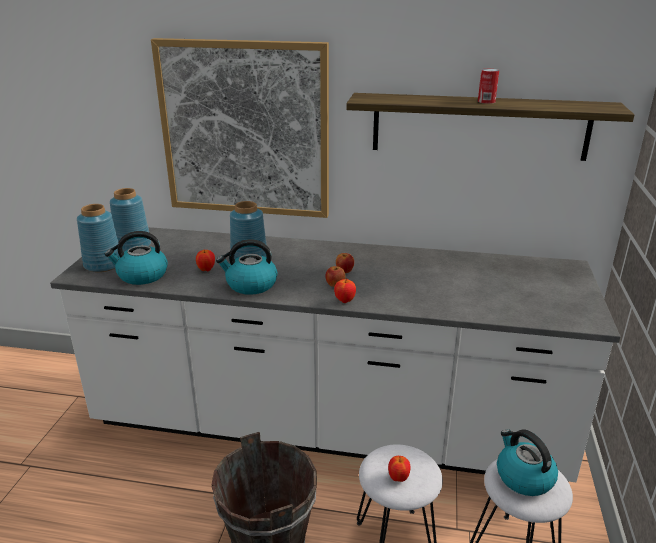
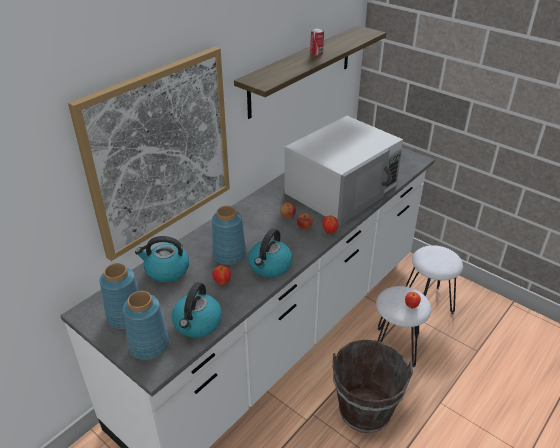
camera: 60 degrees left, 10 degrees up
kettle [497,429,558,496] -> kettle moved to [135,236,189,282]
none -> white microwave [284,116,403,225]

